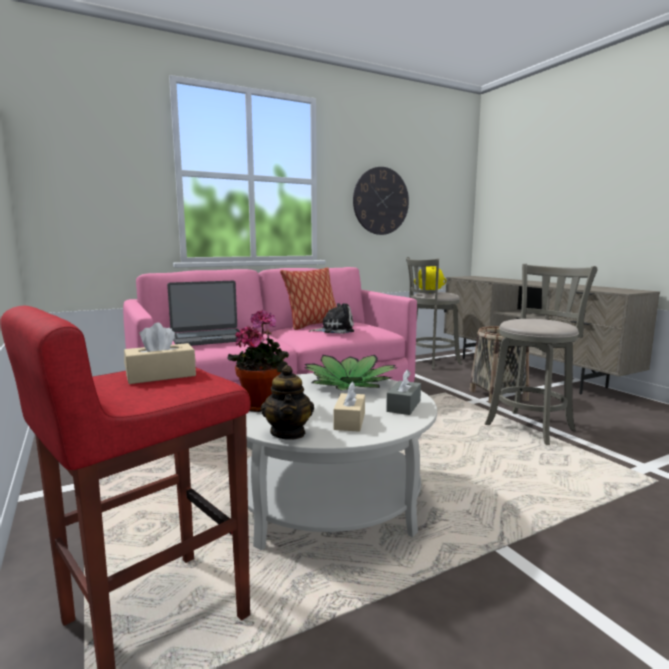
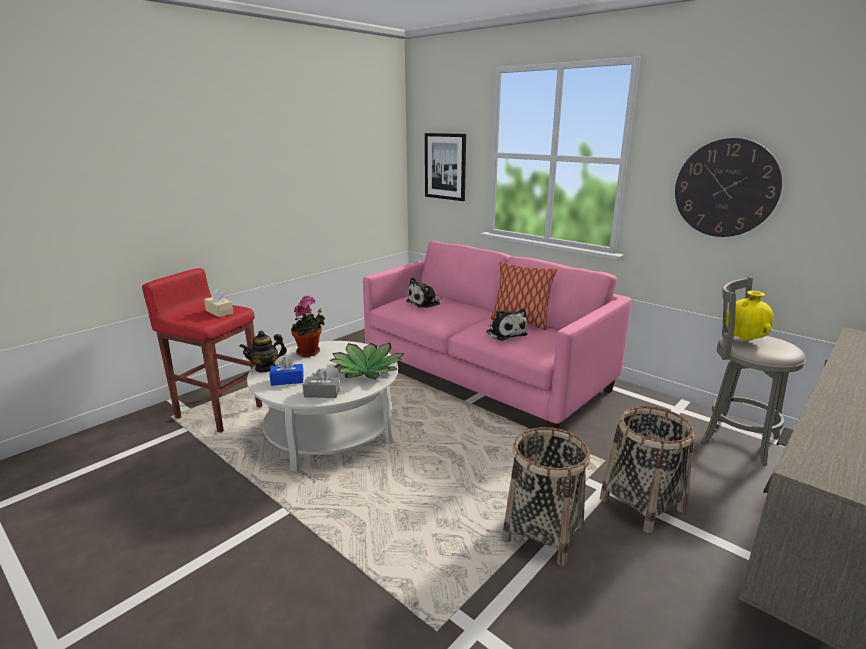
camera: 70 degrees right, 10 degrees up
laptop [167,281,242,346] -> plush toy [406,277,442,308]
beige tissue box [333,381,365,432] -> blue tissue box [269,357,304,386]
grey stool [485,264,597,445] -> basket [502,427,590,566]
none -> picture [425,133,466,201]

